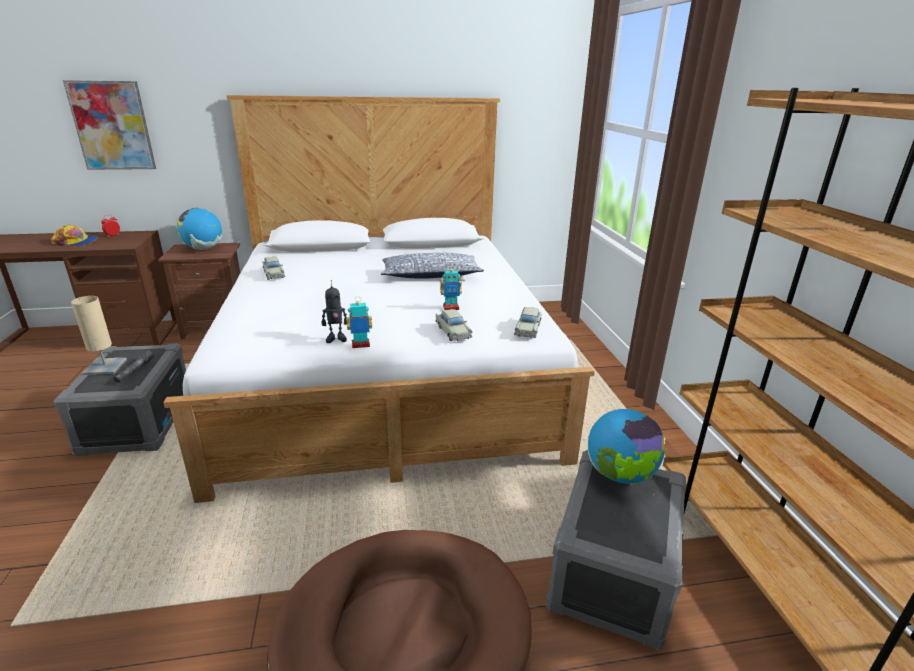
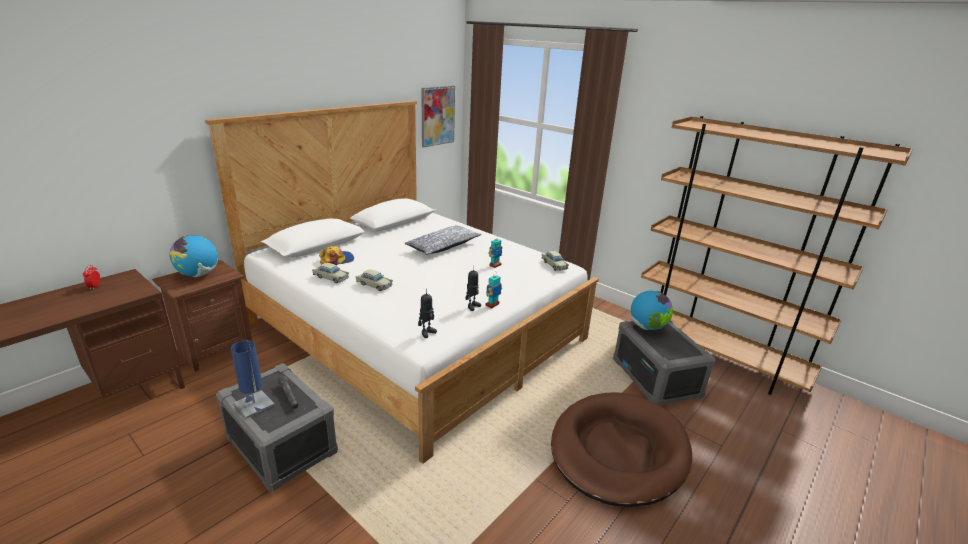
camera: 40 degrees left, 0 degrees up
cap [51,225,98,246] -> cap moved to [319,246,354,265]
picture [63,80,156,170] -> picture moved to [421,86,455,147]
beige table lamp [71,296,127,375] -> blue table lamp [231,340,274,419]
beige toy car [436,309,472,341] -> beige toy car moved to [356,269,393,291]
none -> toy robot [418,289,437,338]

